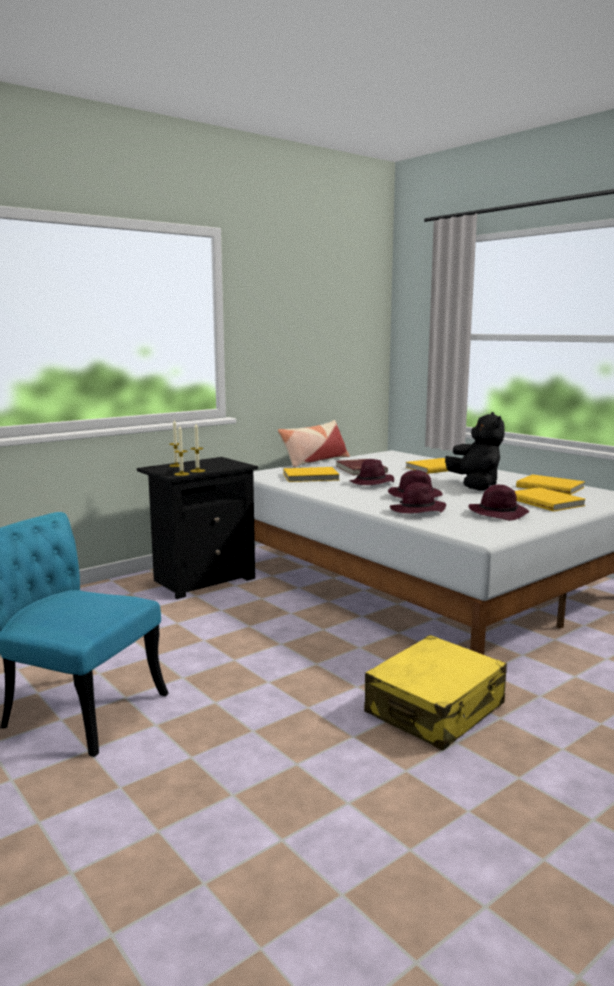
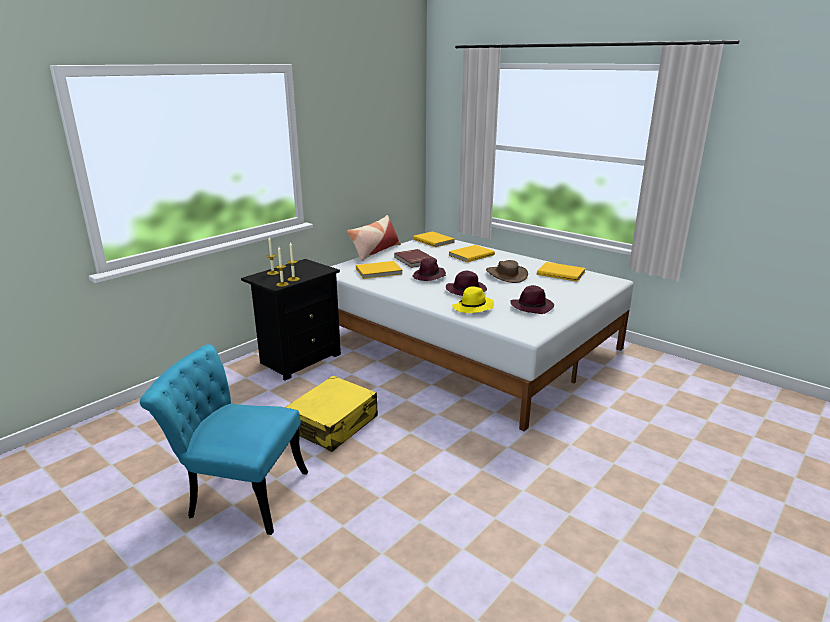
camera: 10 degrees left, 10 degrees up
yellow suitcase [364,635,507,750] -> yellow suitcase moved to [285,376,378,452]
purple hat [390,482,446,513] -> yellow hat [452,287,494,313]
black plush toy [445,412,505,491] -> brown hat [486,260,528,283]
yellow book [515,487,586,511] -> yellow book moved to [413,231,455,247]

